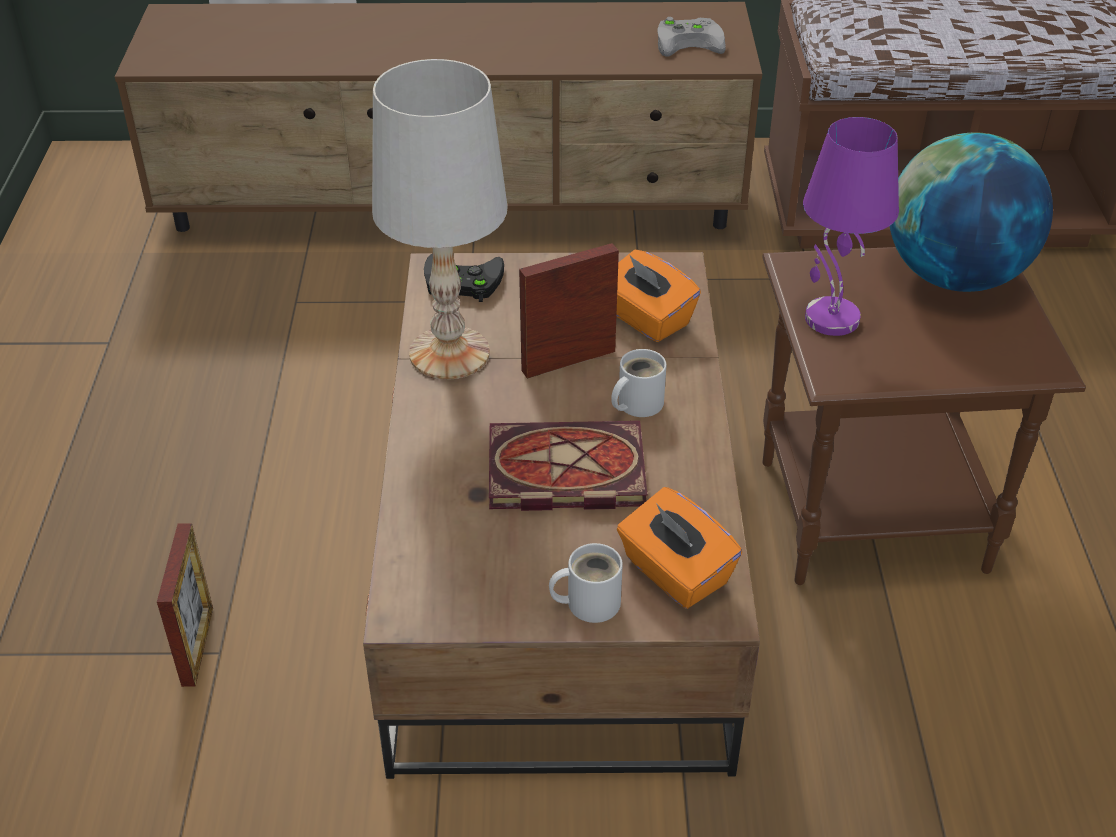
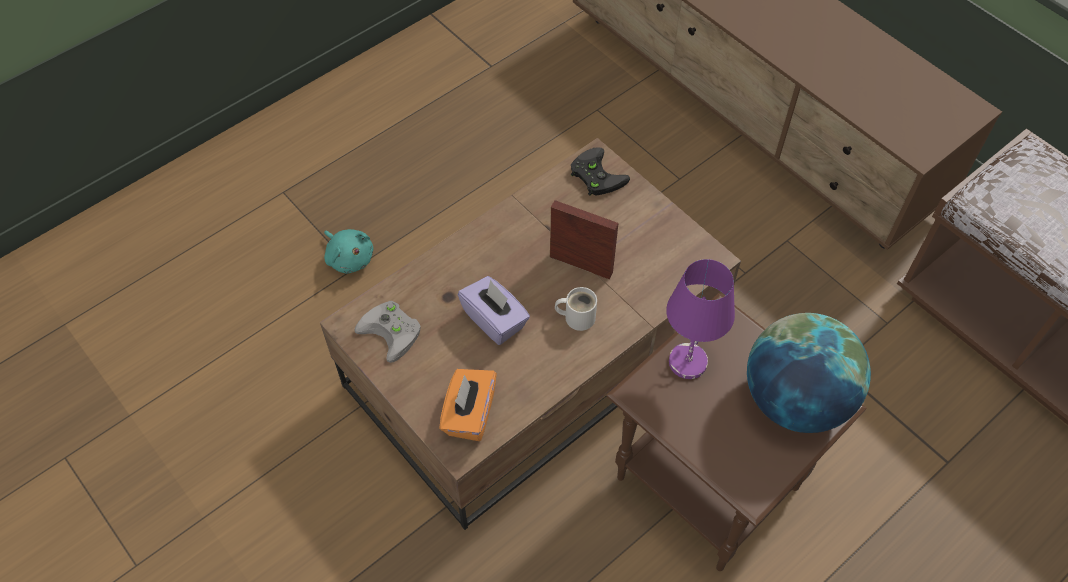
camera: 50 degrees right, 15 degrees up
picture frame [157,523,213,687] -> turquoise plush toy [324,229,373,274]
white table lamp [372,59,508,380] -> none
book [489,421,647,511] -> purple tissue box [458,276,530,345]
white mug [549,543,623,623] -> none
orange tissue box [616,250,701,342] -> none
grey game controller [657,17,726,57] -> grey game controller moved to [355,301,421,363]

